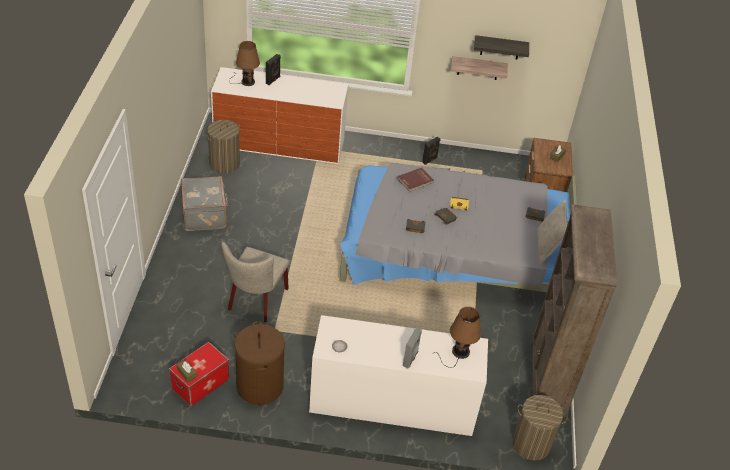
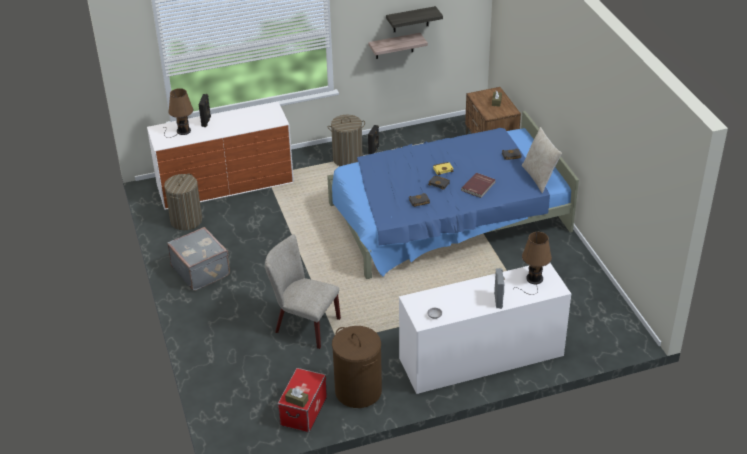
camera: 20 degrees left, 5 degrees down
beige chair [221,242,289,322] -> beige chair turned 120 degrees clockwise [265,234,341,349]
grey bed [340,162,577,292] -> blue bed [327,111,579,279]
red book [397,168,434,192] -> red book moved to [461,173,496,198]
laundry basket [512,395,568,461] -> laundry basket moved to [328,115,365,166]
brown bookcase [531,204,618,417] -> none

